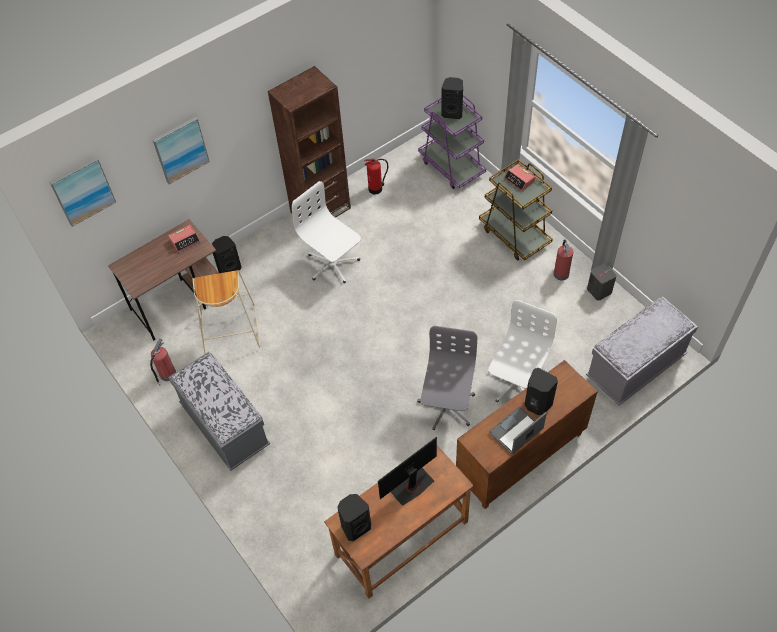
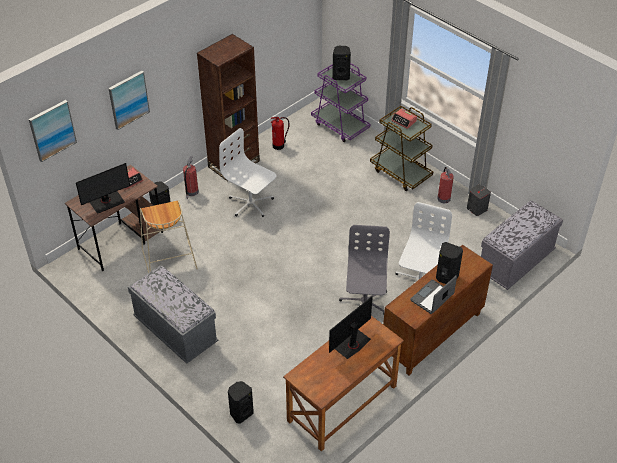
camera: 10 degrees left, 10 degrees down
fire extinguisher [150,338,176,386] -> fire extinguisher moved to [183,156,199,199]
black speaker [337,494,371,541] -> black speaker moved to [228,381,253,424]
none -> monitor [76,163,130,214]

